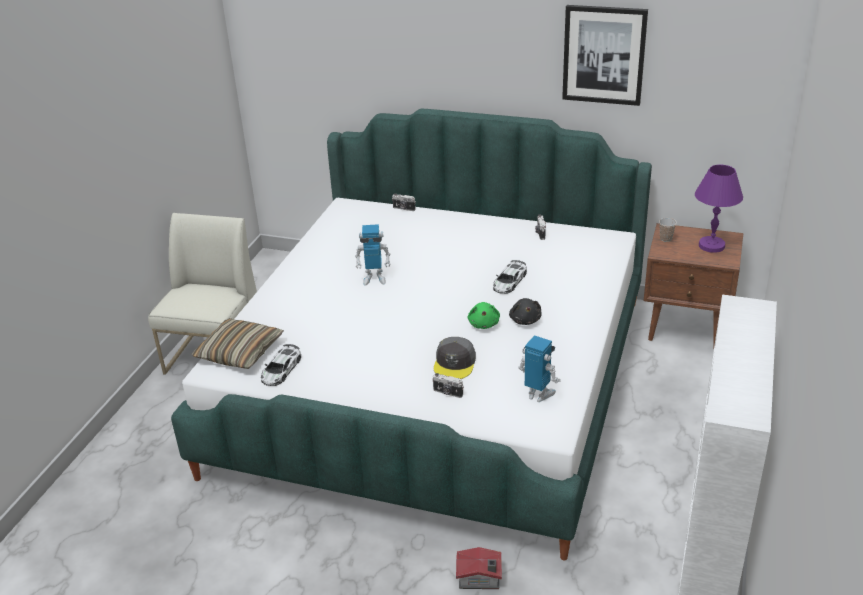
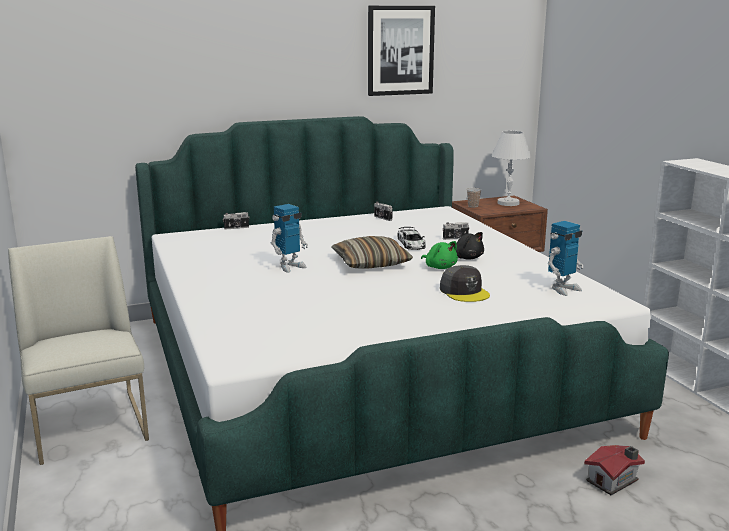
camera: 40 degrees left, 15 degrees down
pillow [191,318,284,369] -> pillow moved to [331,236,413,269]
toy car [261,344,301,386] -> none
camera [433,373,464,398] -> camera moved to [443,222,470,240]
toy robot [518,335,561,402] -> toy robot turned 150 degrees clockwise [548,221,583,296]
purple table lamp [695,165,743,253] -> white table lamp [492,131,531,206]

